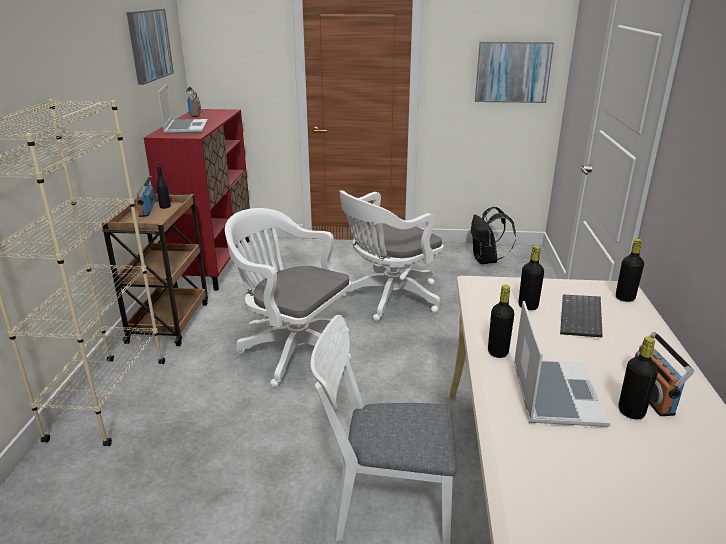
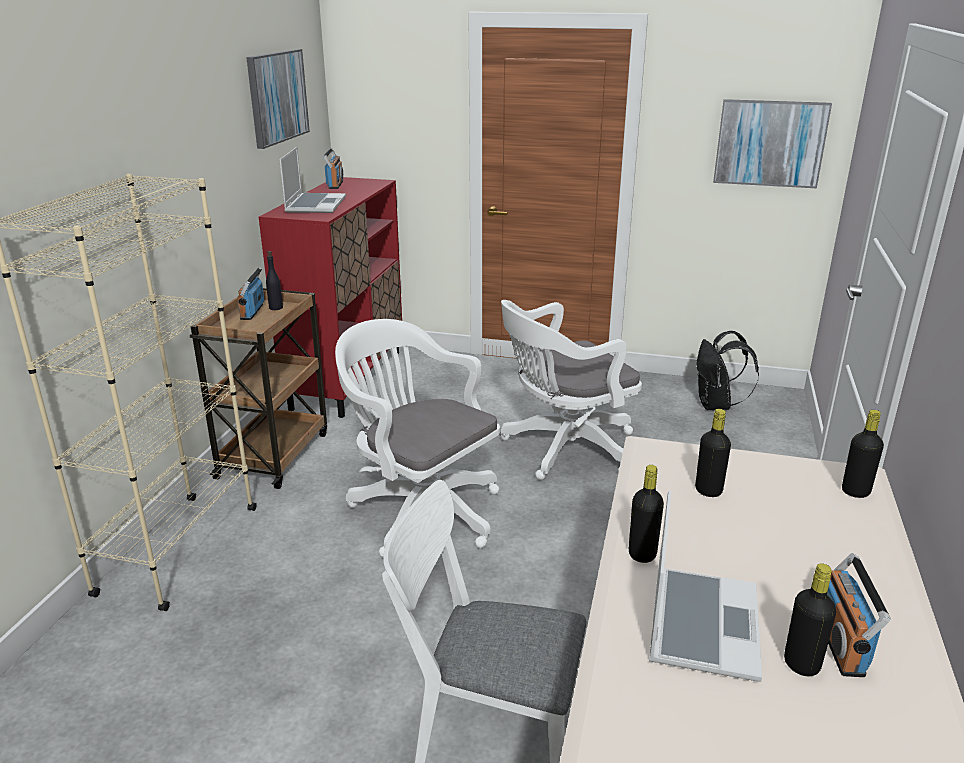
camera: 10 degrees right, 0 degrees up
keyboard [560,295,602,337] -> none

